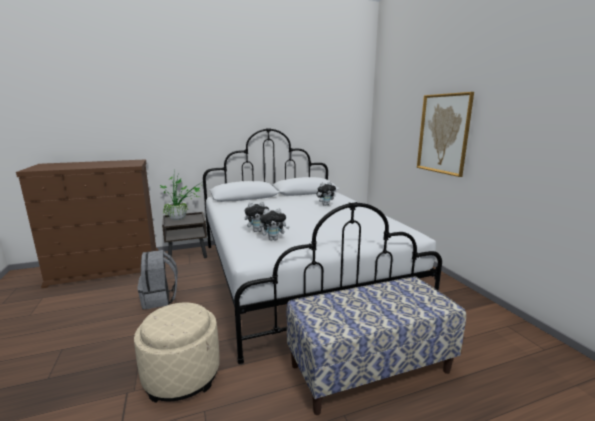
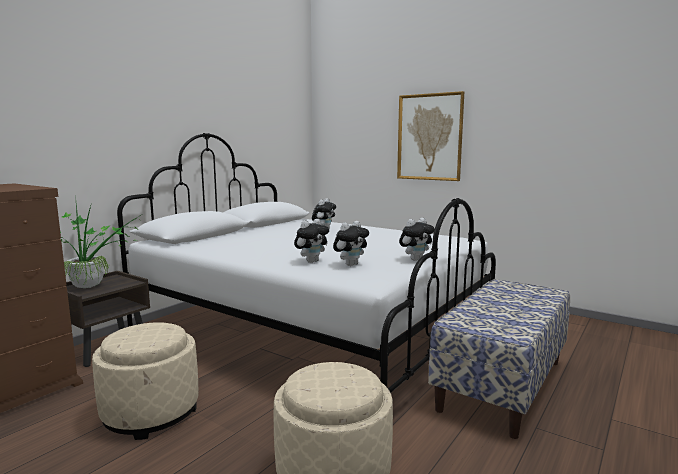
camera: 35 degrees left, 5 degrees down
grey backpack [137,250,178,309] -> beige ottoman [92,322,199,440]
none -> plush toy [399,218,435,261]

